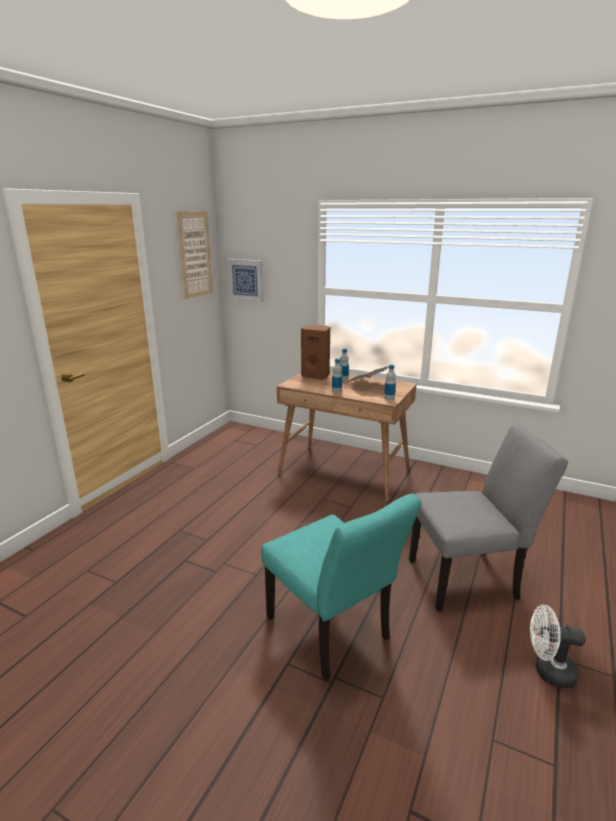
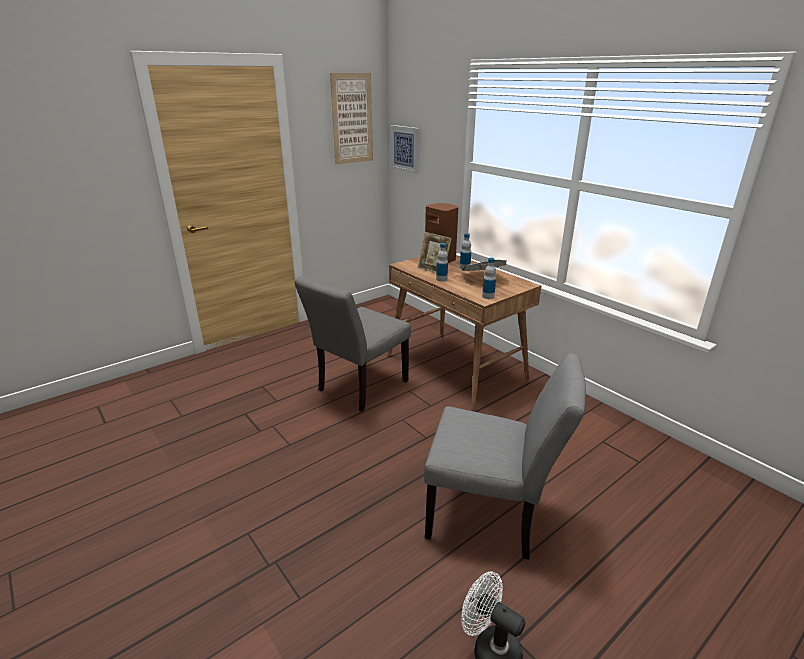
camera: 25 degrees right, 5 degrees up
turquoise chair [261,494,421,681] -> none
none -> grey chair [294,276,411,412]
none -> picture frame [417,232,452,273]

